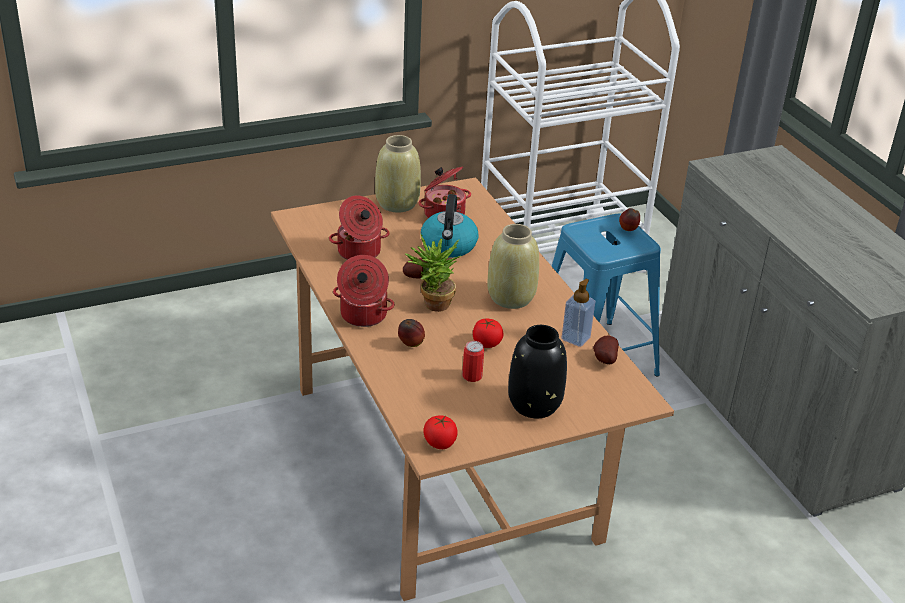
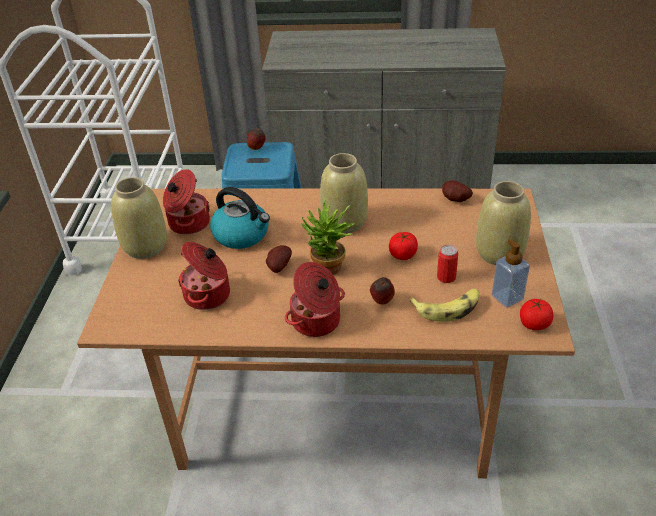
camera: 60 degrees left, 5 degrees up
black vase [508,325,567,418] -> beige vase [476,181,531,265]
soap dispenser [561,279,596,347] -> soap dispenser moved to [492,239,530,308]
none -> banana [410,288,479,322]

